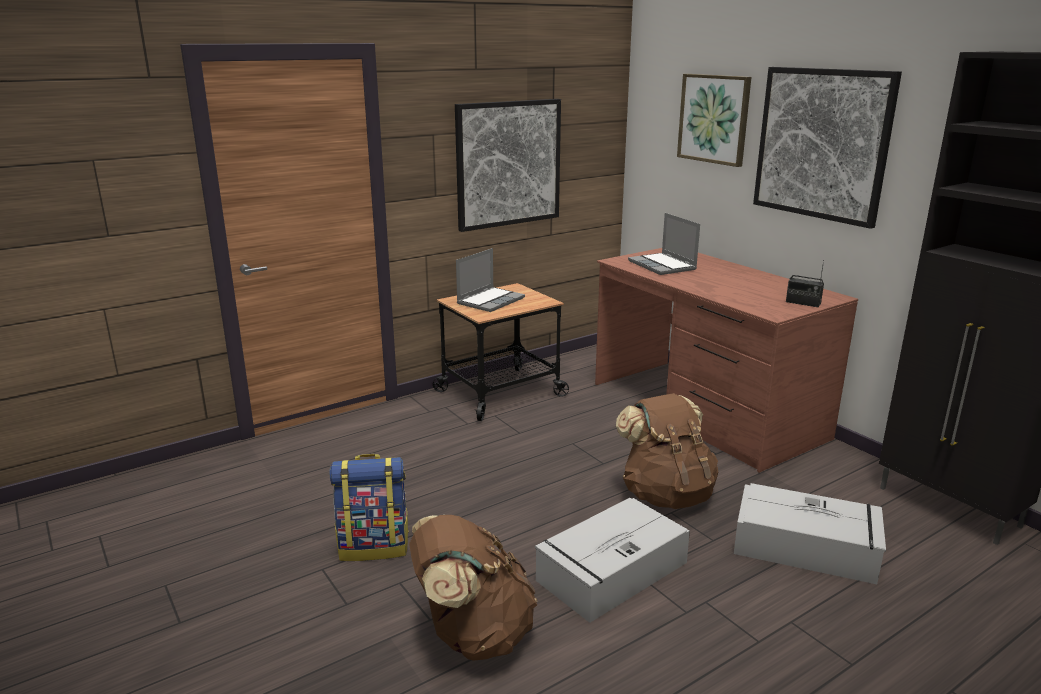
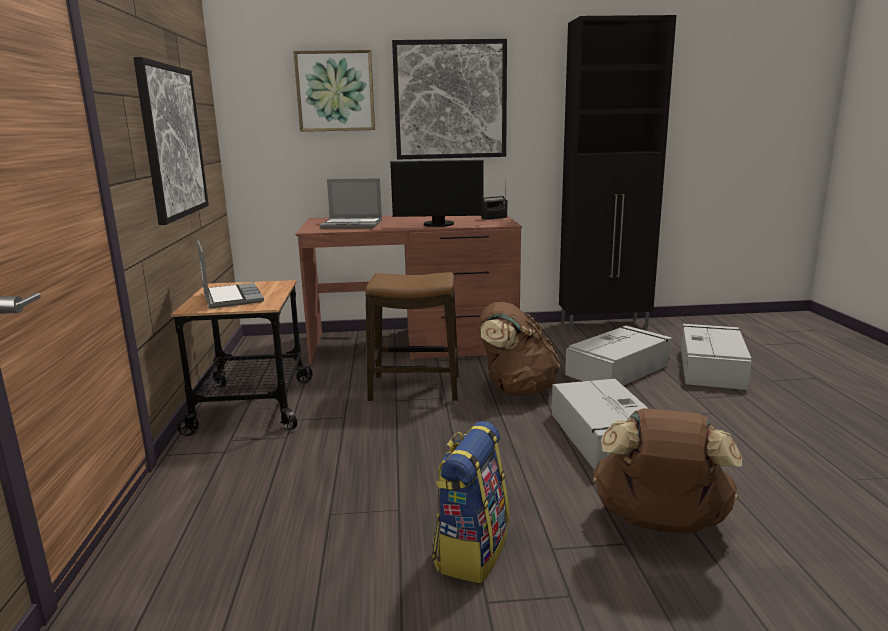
camera: 60 degrees left, 5 degrees down
none -> stool [365,272,459,401]
none -> monitor [390,160,484,227]
none -> grey storage box [681,324,752,390]

